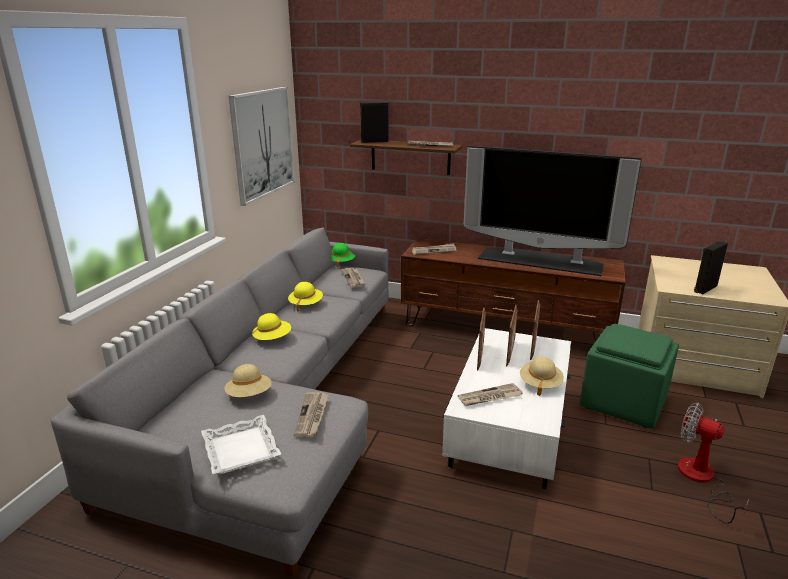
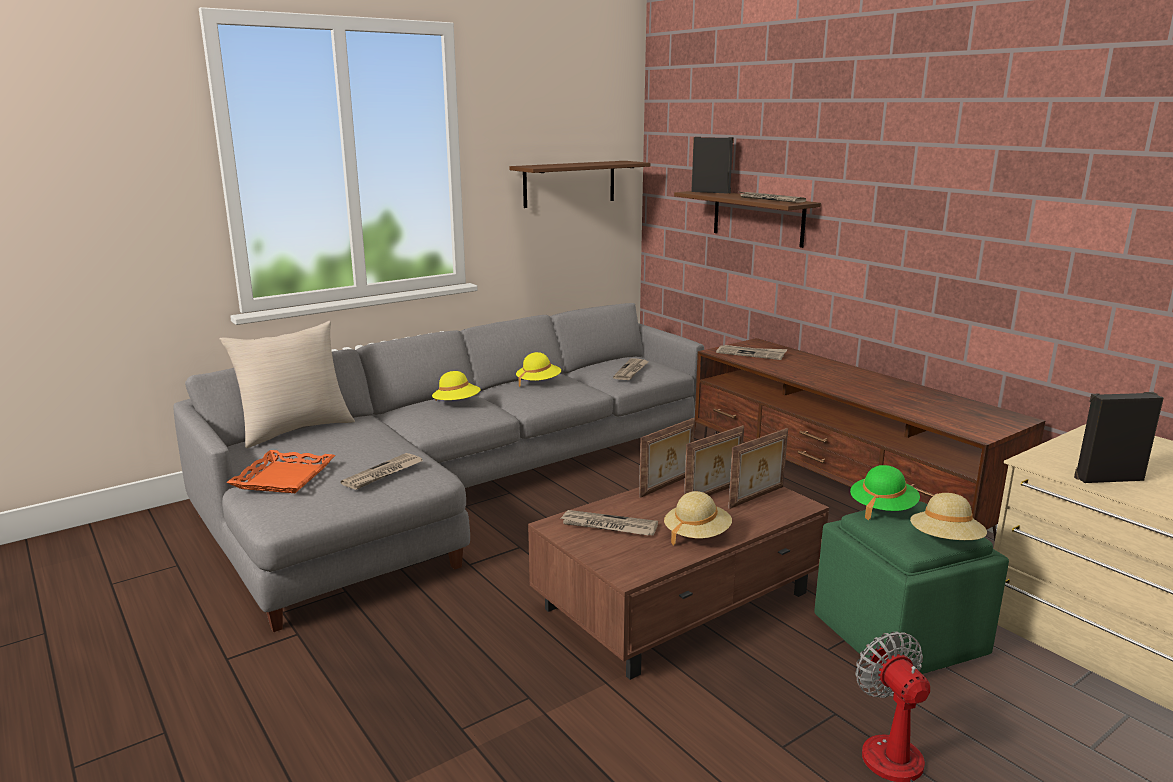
camera: 35 degrees right, 5 degrees down
white tray [201,415,282,474] -> orange tray [226,450,335,493]
beige hat [224,364,272,397] -> beige hat moved to [910,493,987,540]
picture [229,87,295,206] -> brown shelf [509,161,651,208]
green hat [331,243,355,268] -> green hat moved to [850,465,920,520]
white coffee table [442,328,571,489] -> brown coffee table [528,478,829,680]
television [464,146,642,276] -> none
none -> beige pillow [219,321,355,448]

